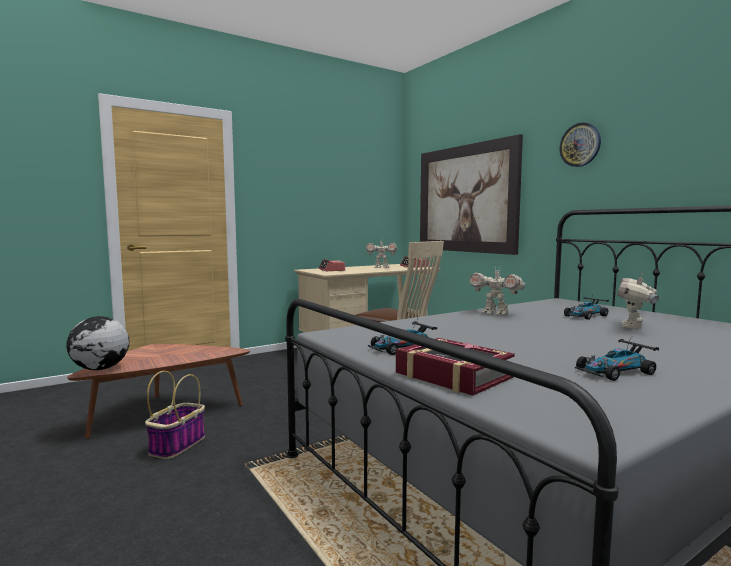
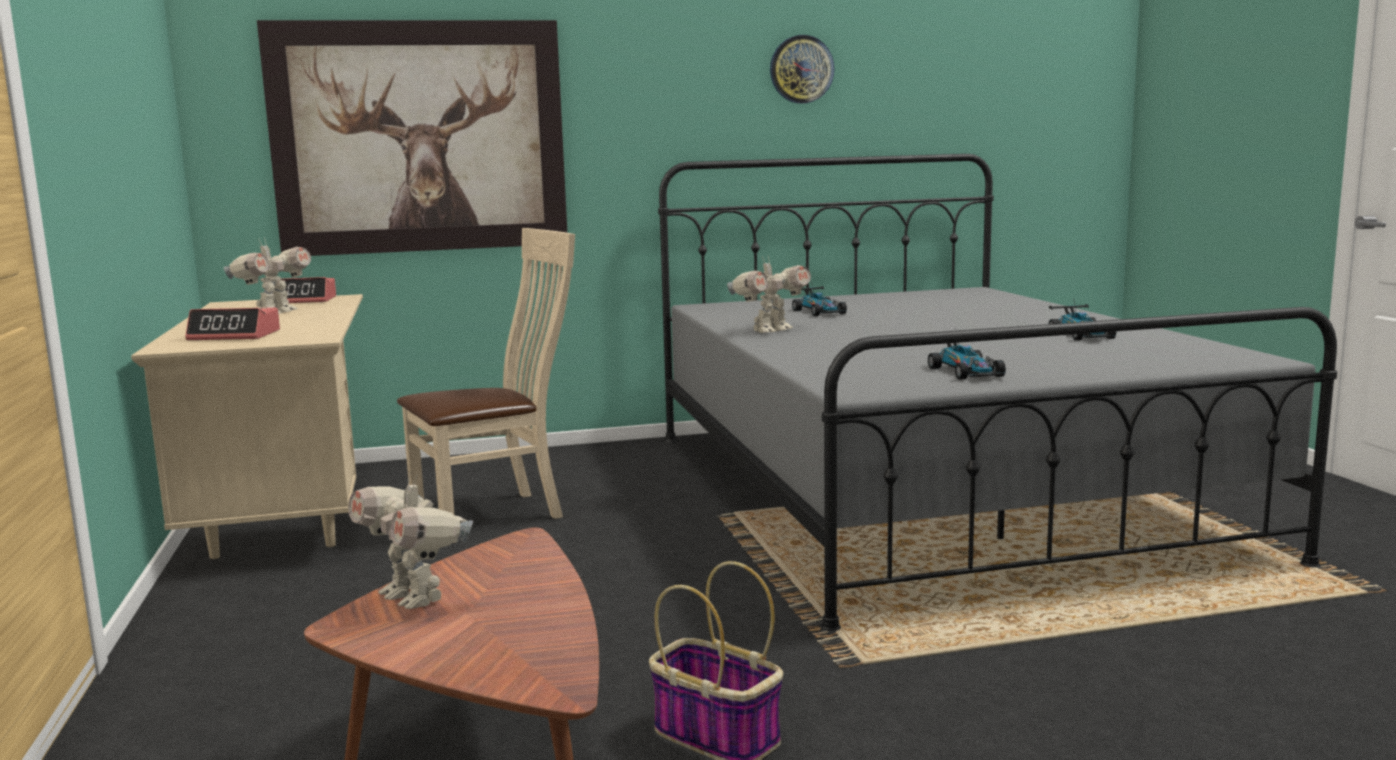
camera: 70 degrees left, 5 degrees up
globe [67,316,129,370] -> none
book [396,338,515,396] -> none
wall clock [559,122,601,167] -> wall clock moved to [770,35,834,104]
toy robot [618,272,659,329] -> toy robot moved to [348,471,473,609]

